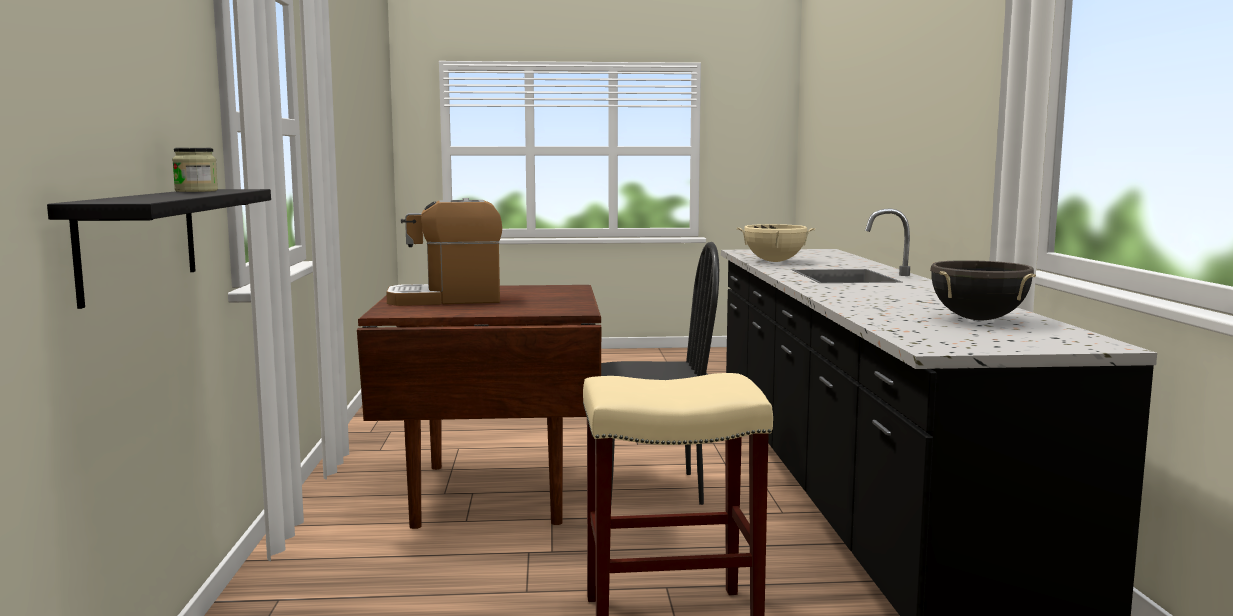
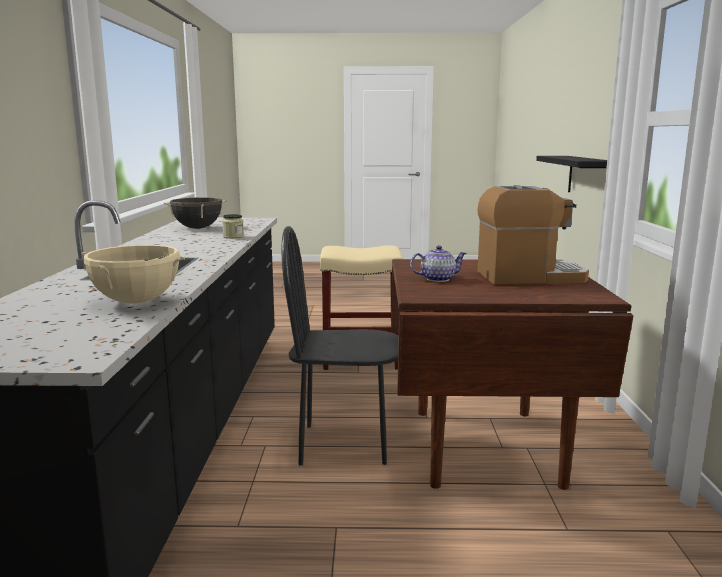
camera: 175 degrees left, 5 degrees up
jar [172,148,218,192] -> jar moved to [222,214,244,239]
none -> teapot [410,245,467,282]

